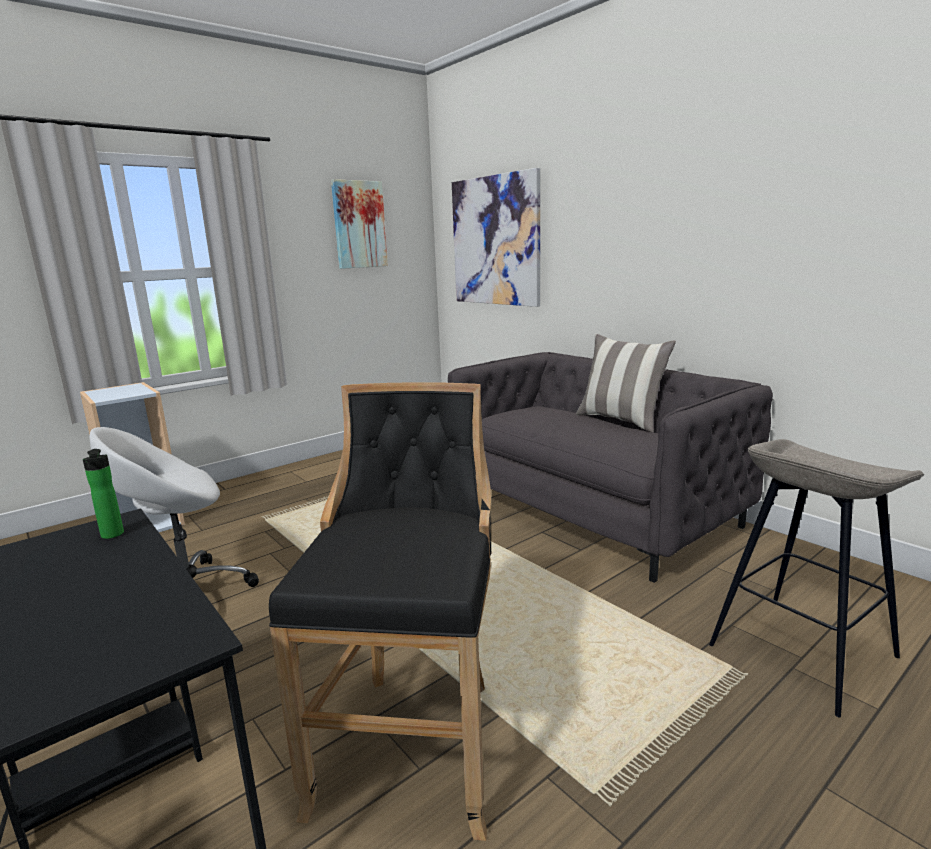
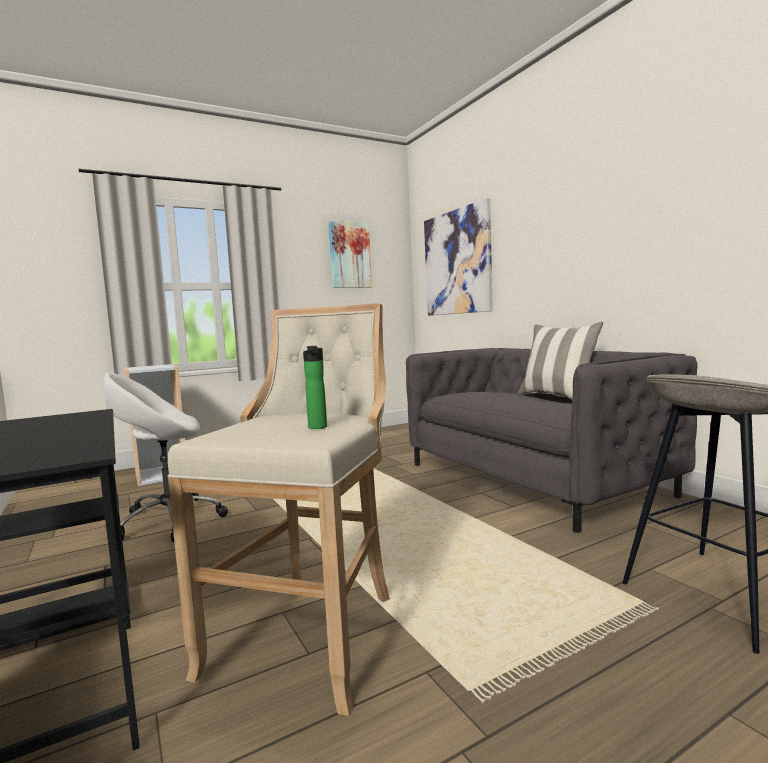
camera: 10 degrees right, 10 degrees down
bottle [83,449,124,539] -> bottle moved to [303,346,327,429]
black stool [269,382,491,841] -> beige stool [167,303,390,716]

